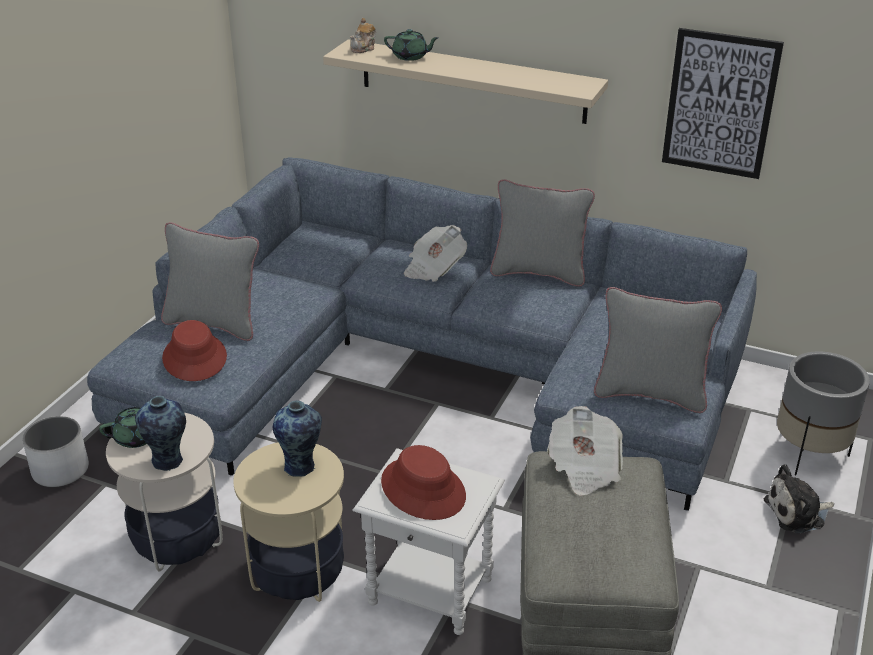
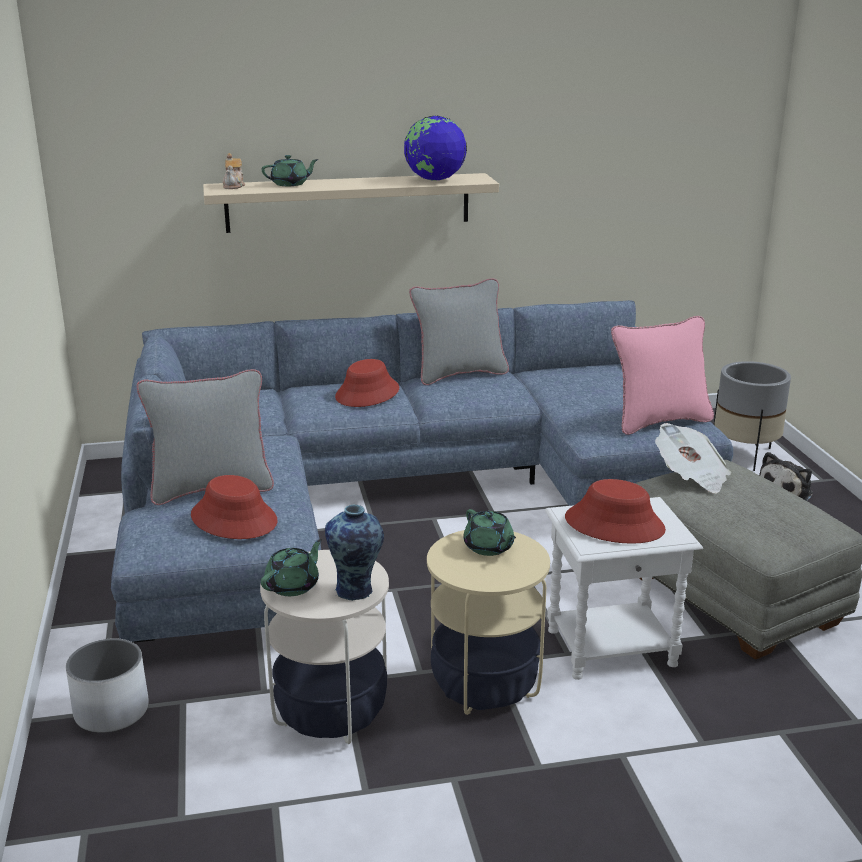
camera: 35 degrees left, 10 degrees down
vase [273,401,322,477] -> green teapot [463,509,516,556]
newspaper [404,225,467,282] -> red hat [335,359,399,407]
grey pillow [594,287,722,413] -> pink pillow [611,316,714,435]
picture [662,28,784,179] -> none
none -> globe [404,116,467,181]

